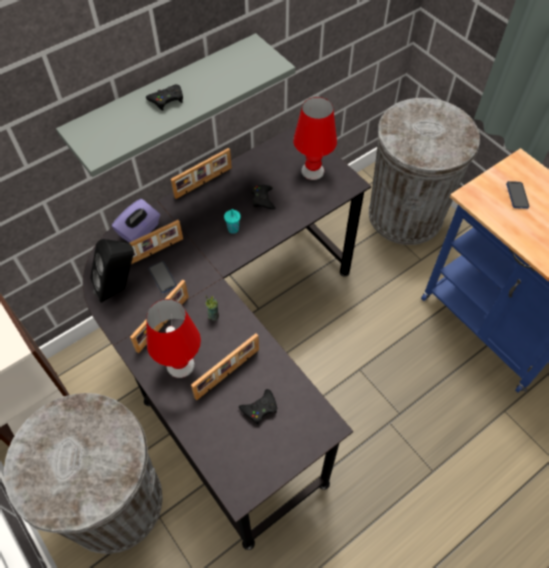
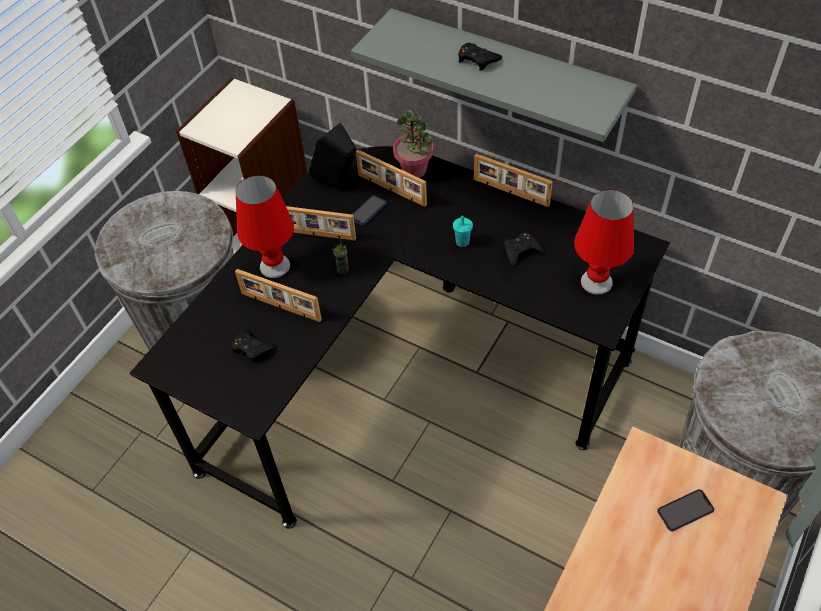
camera: 70 degrees right, 5 degrees down
purple tissue box [112,199,160,243] -> potted plant [393,109,434,178]

